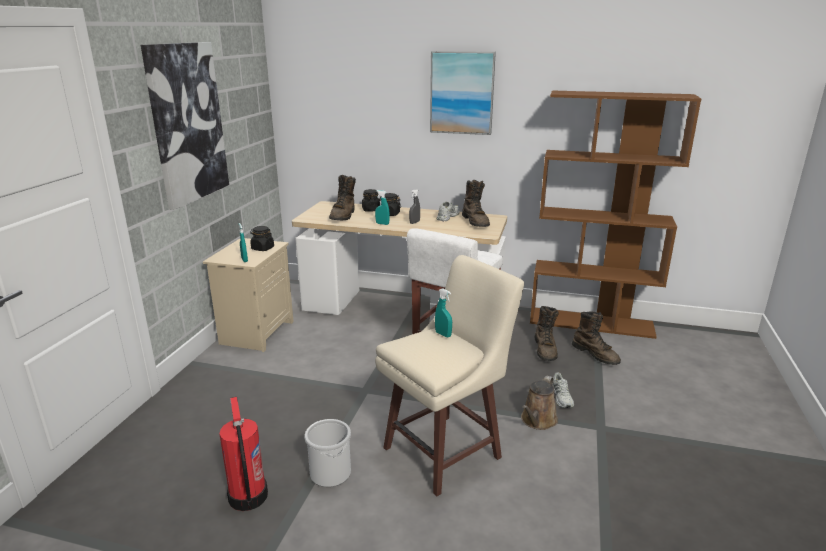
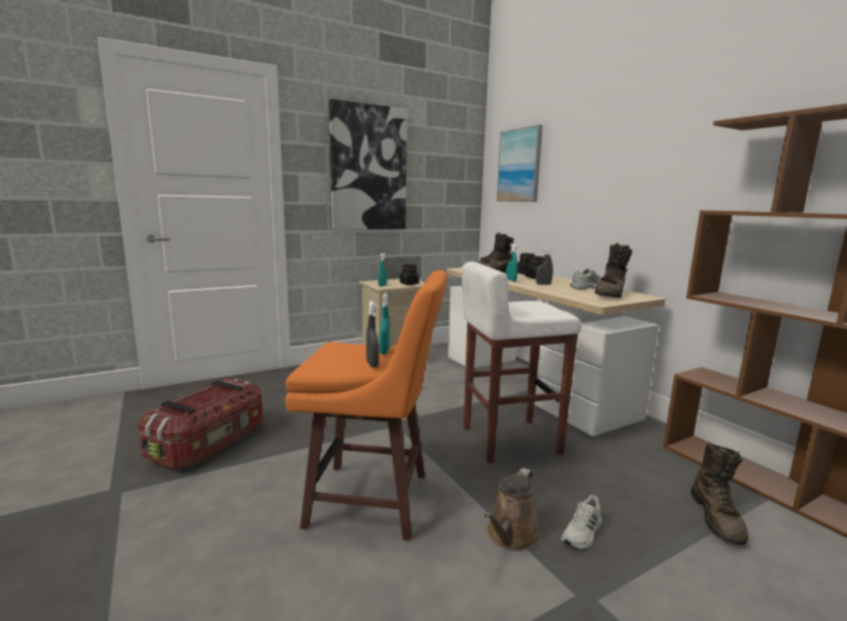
camera: 45 degrees right, 10 degrees down
fire extinguisher [219,397,268,511] -> storage box [138,378,263,471]
bucket [304,419,351,487] -> none
beige stool [375,255,524,496] -> orange stool [285,270,447,541]
picture [430,51,496,135] -> picture moved to [497,125,543,202]
brown watering can [521,376,558,430] -> brown watering can turned 45 degrees counterclockwise [484,468,540,551]
brown boot [535,306,559,361] -> none
none -> grey spray bottle [366,301,379,368]

